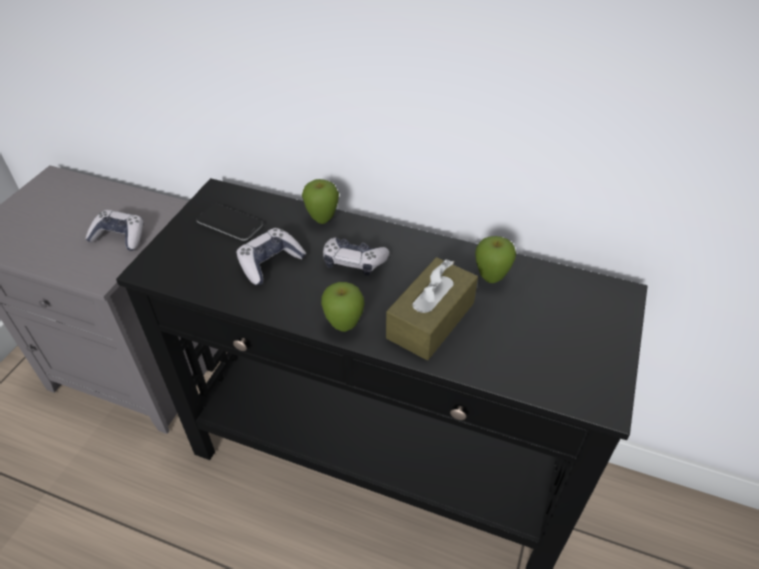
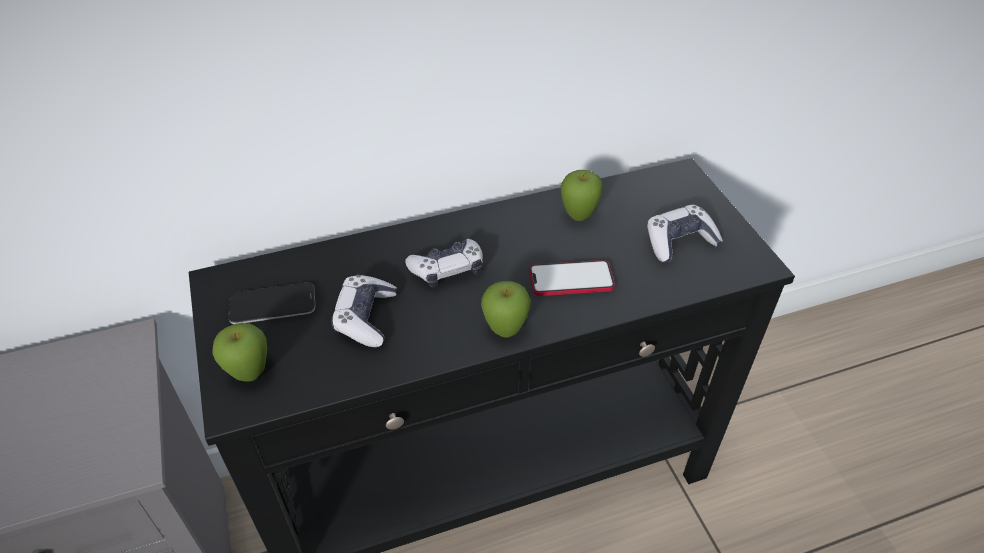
camera: 40 degrees left, 0 degrees up
game controller [85,210,143,251] -> game controller moved to [647,205,723,263]
apple [302,179,339,224] -> apple moved to [212,323,267,382]
brown tissue box [386,257,478,360] -> phone [529,260,615,296]

